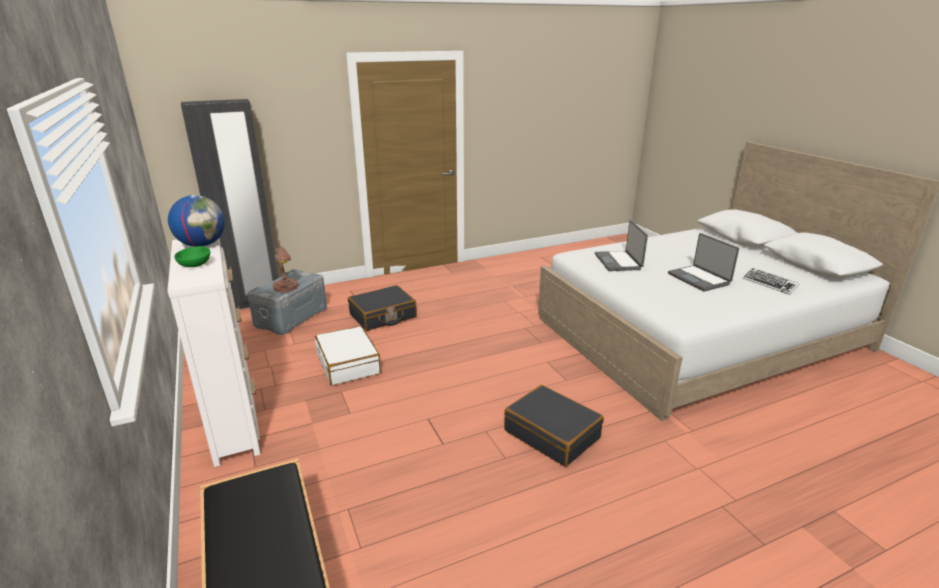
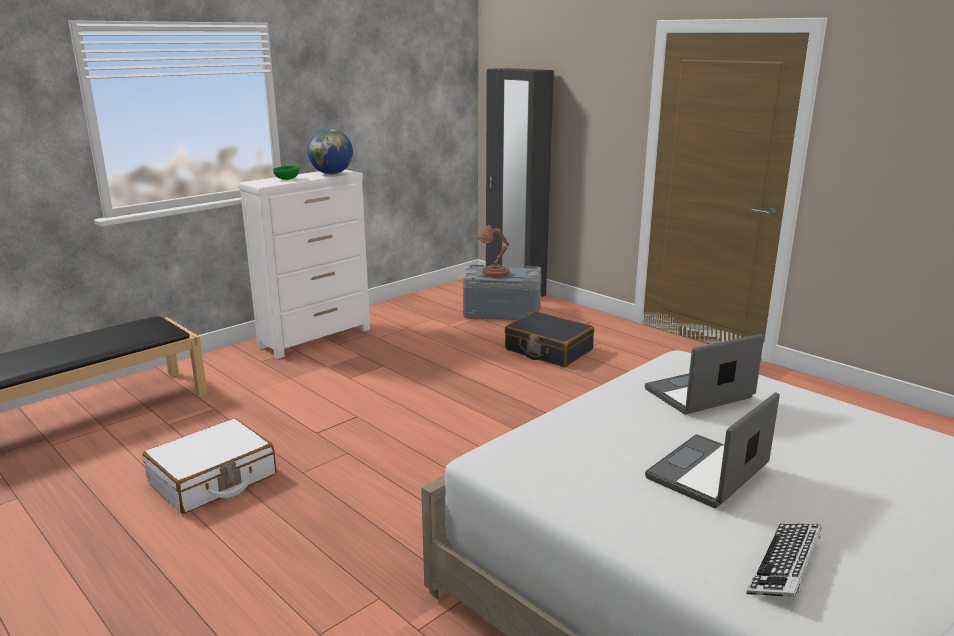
camera: 70 degrees right, 5 degrees down
white suitcase [315,326,381,385] -> white suitcase moved to [142,419,277,514]
black suitcase [504,385,604,467] -> none

